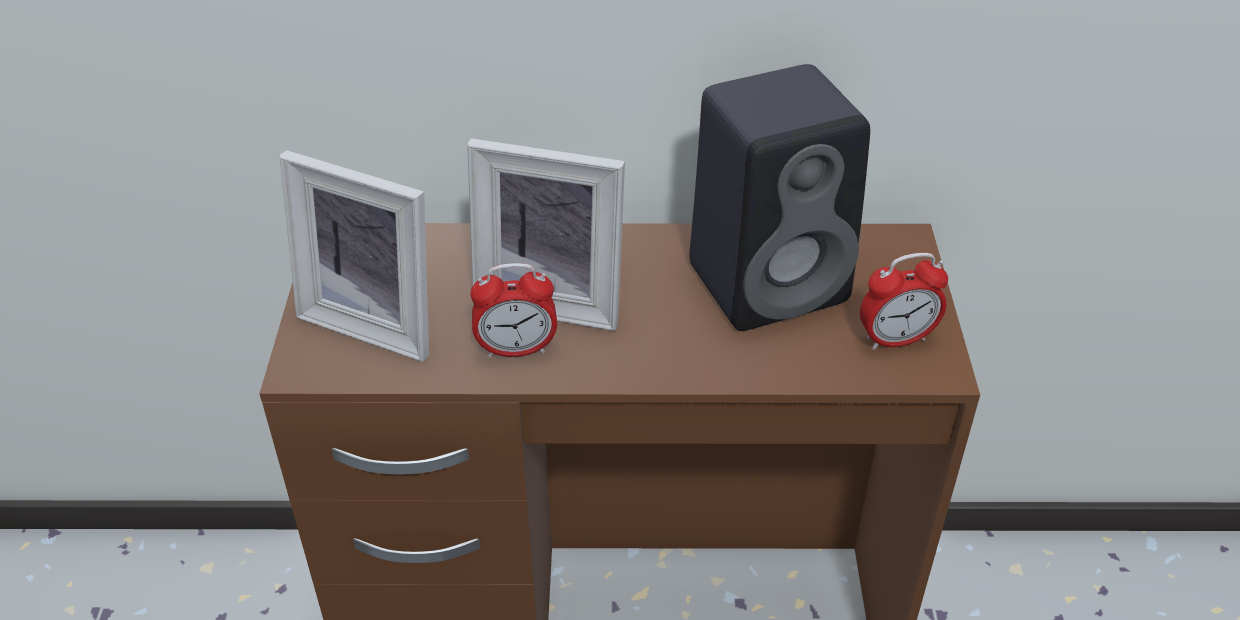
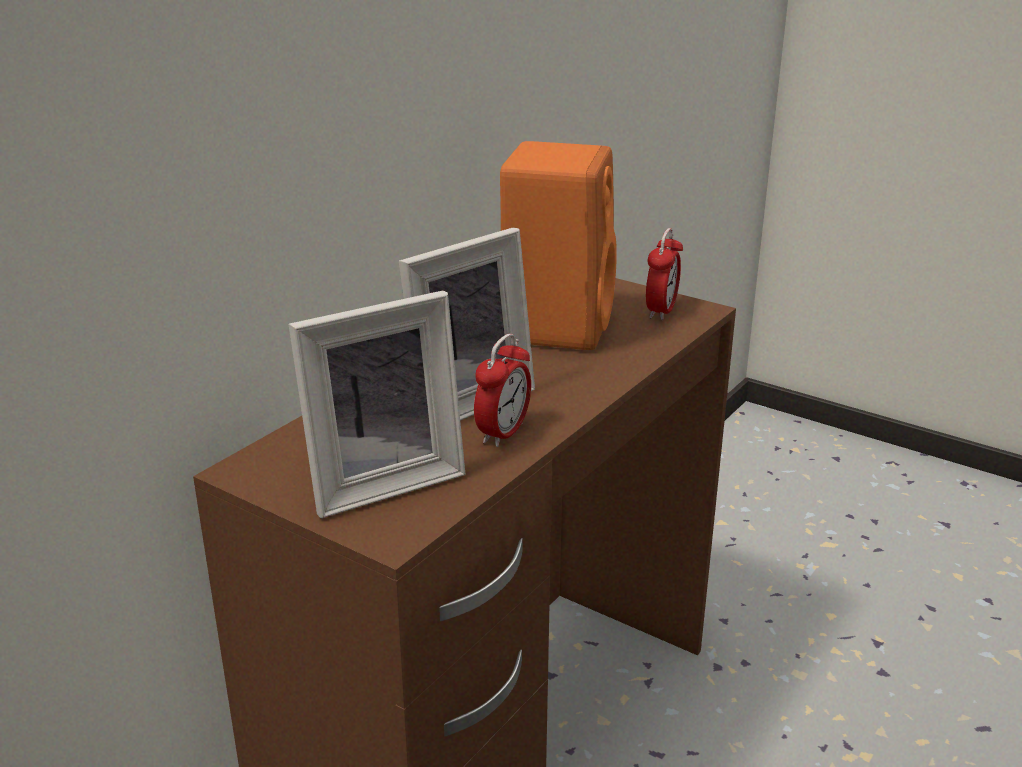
camera: 55 degrees left, 15 degrees down
black speaker [689,64,870,331] -> orange speaker [500,141,617,350]

